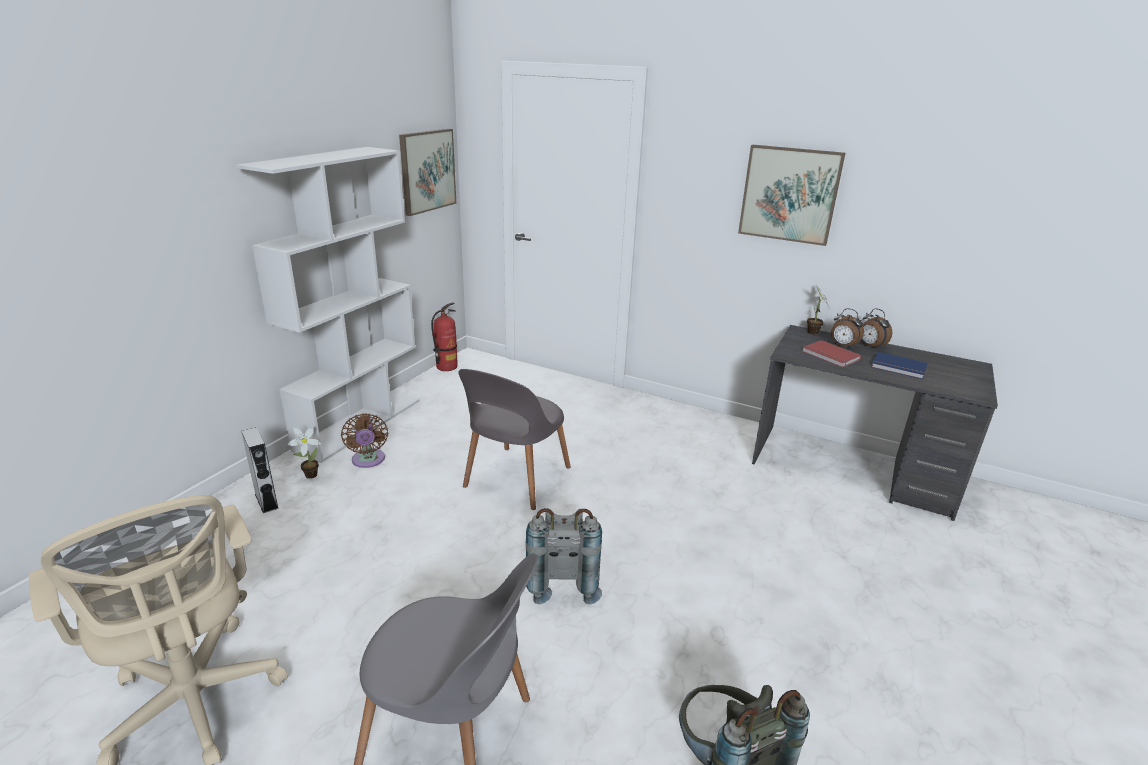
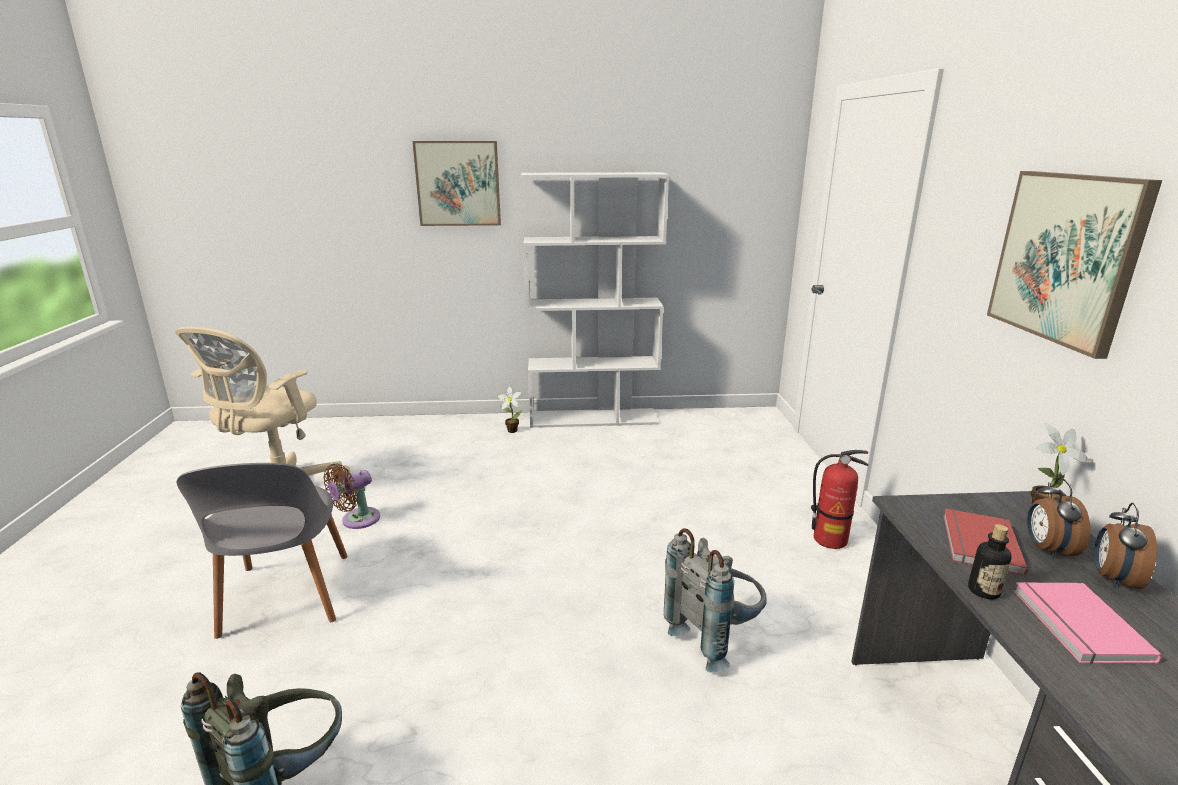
camera: 60 degrees right, 5 degrees down
grey speaker [241,427,279,513] -> none
brown fan [341,413,388,468] -> brown fan moved to [323,464,380,529]
picture [399,129,456,216] -> picture moved to [413,141,501,226]
fire extinguisher [431,303,458,371] -> fire extinguisher moved to [811,450,868,549]
grey chair [458,369,571,510] -> none
grey backpack [526,508,602,604] -> grey backpack moved to [664,528,767,673]
blue book [871,352,928,379] -> pink book [1014,582,1161,664]
none -> bottle [968,524,1012,599]

